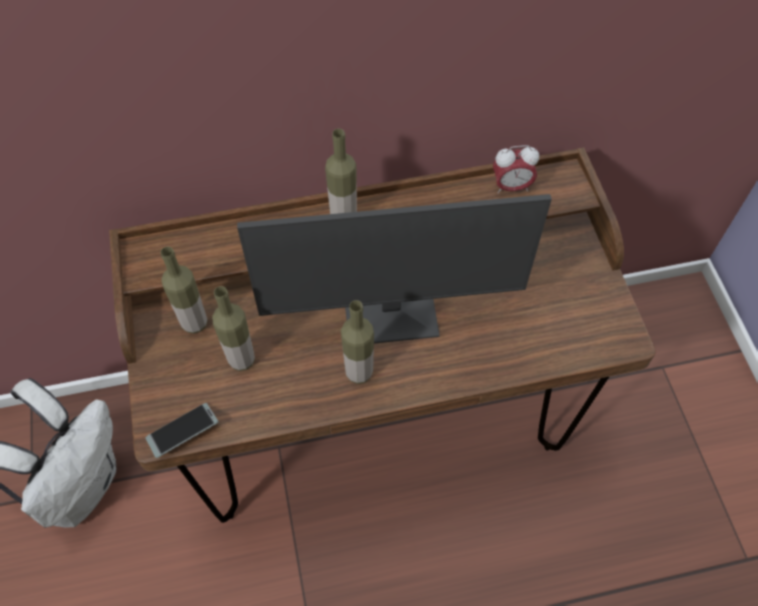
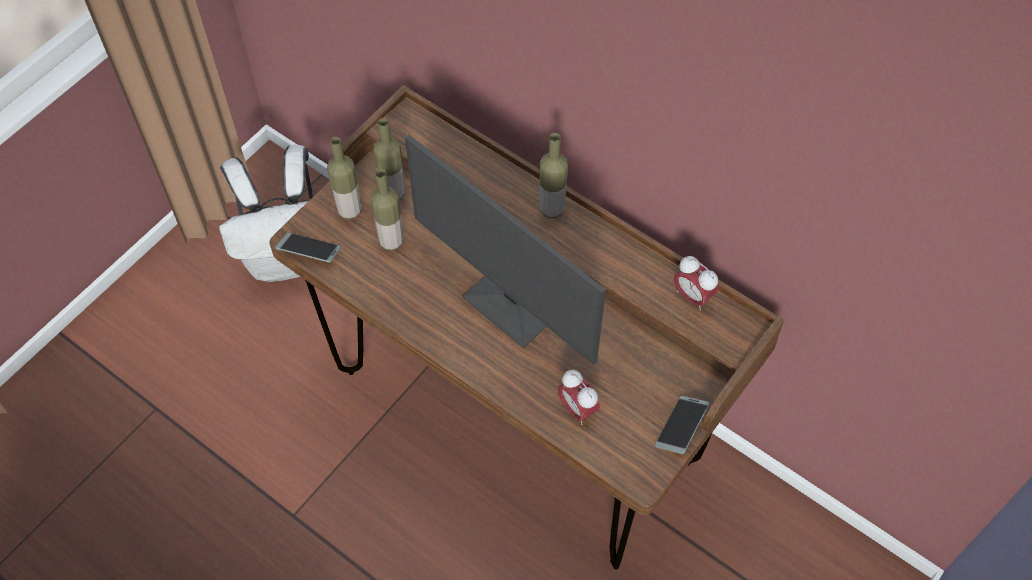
camera: 50 degrees right, 0 degrees up
bottle [341,300,374,384] -> bottle moved to [327,137,361,220]
none -> alarm clock [558,370,600,425]
none -> phone [655,396,709,454]

